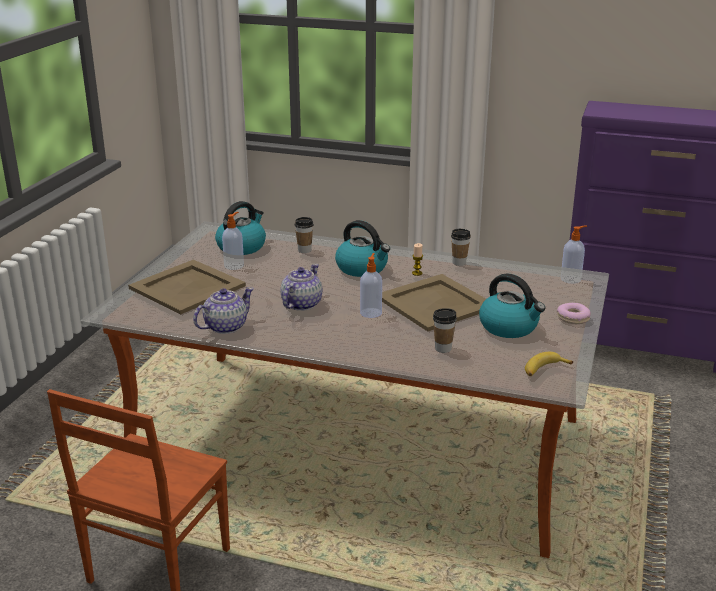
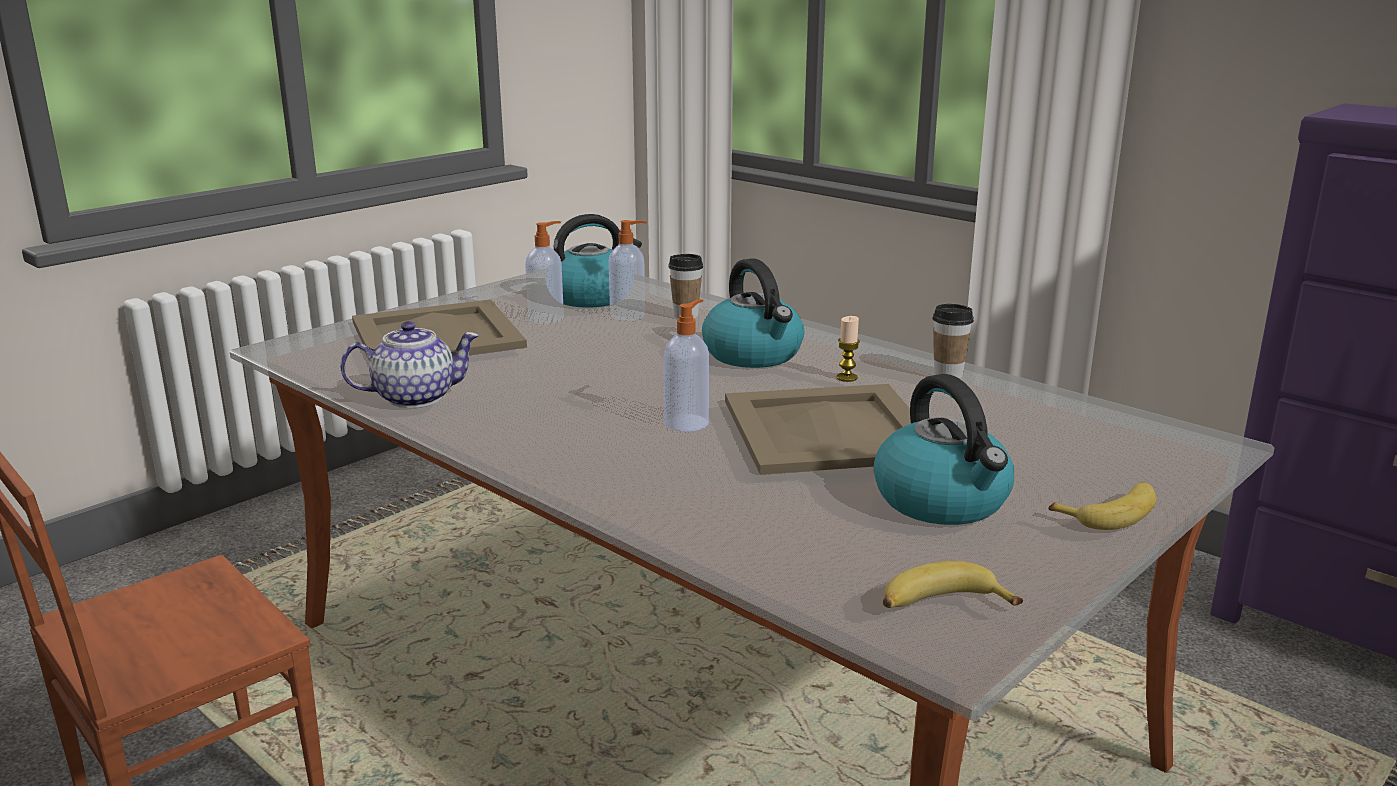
camera: 25 degrees right, 5 degrees down
teapot [280,264,322,311] -> none
cup [433,308,457,353] -> none
donut [557,303,591,324] -> banana [1048,482,1157,530]
soap dispenser [561,226,587,284] -> soap dispenser moved to [609,220,647,321]

